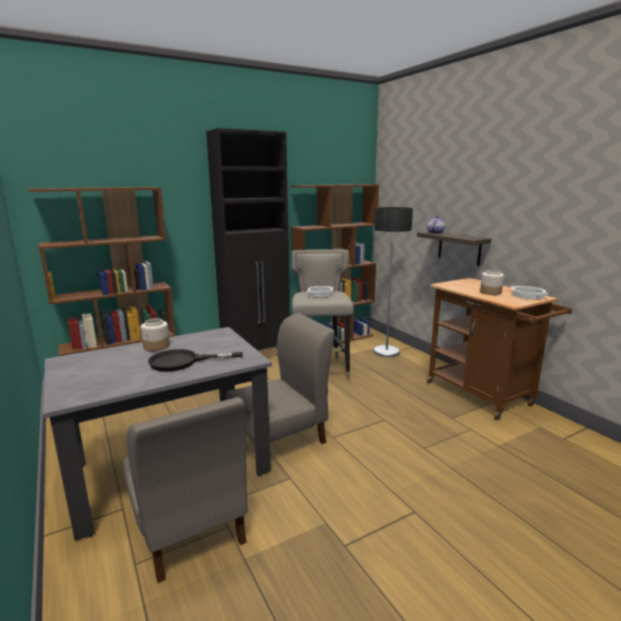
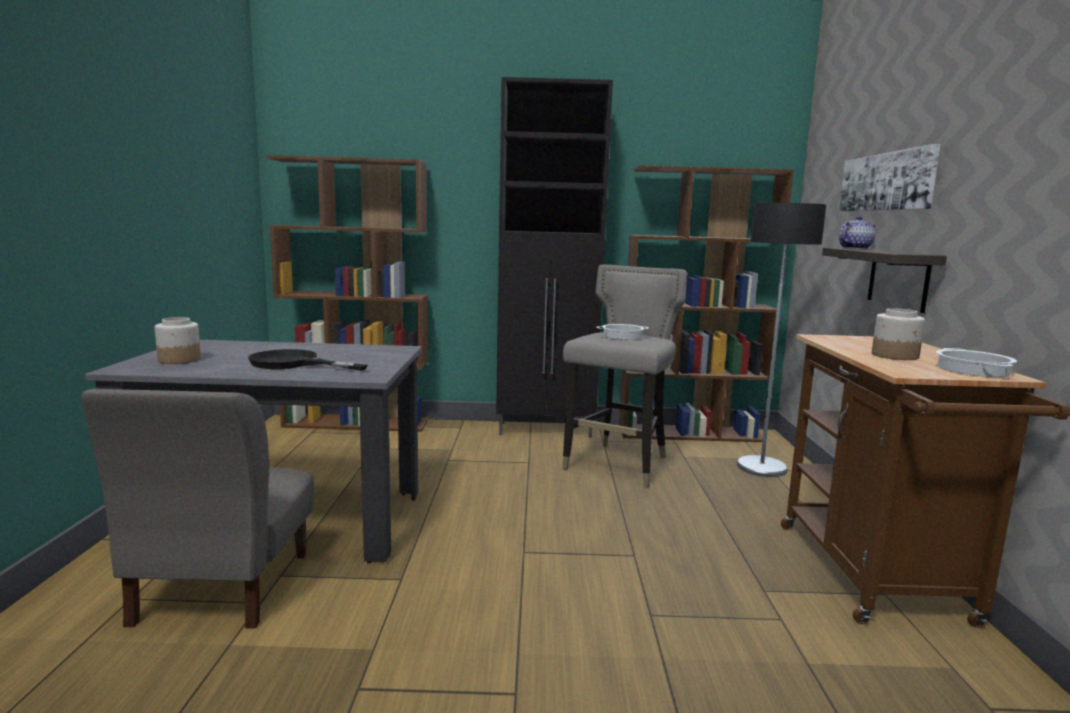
camera: 30 degrees right, 5 degrees down
jar [141,318,170,351] -> jar moved to [155,317,201,364]
grey chair [226,313,335,444] -> none
none -> picture [839,144,941,212]

